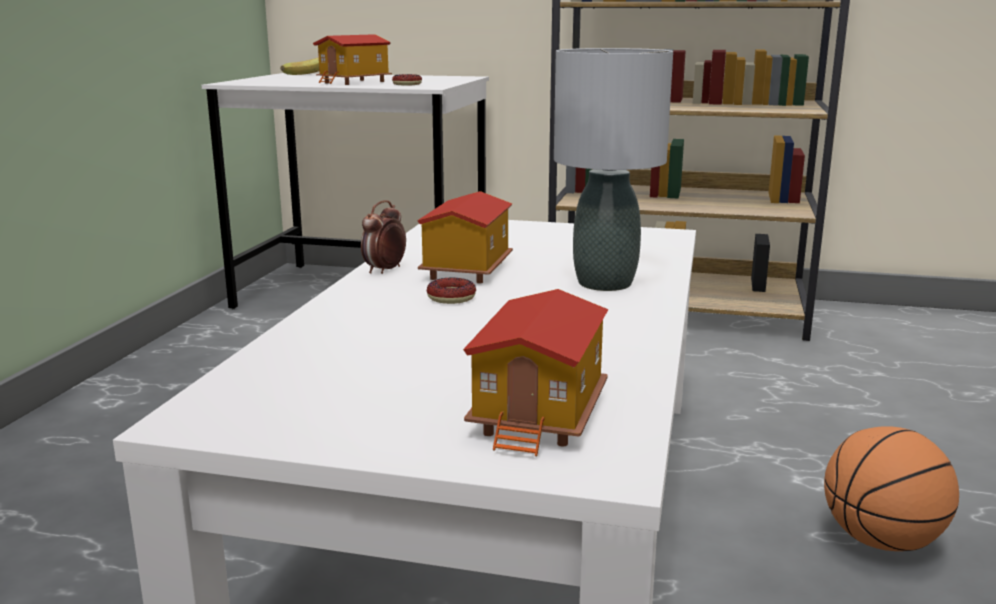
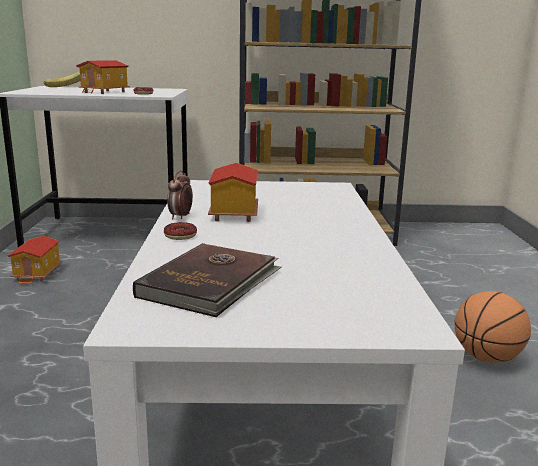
camera: 15 degrees left, 0 degrees up
donut [427,278,476,304] -> donut moved to [164,222,197,240]
toy house [463,289,609,456] -> toy house moved to [7,236,62,285]
grey table lamp [554,48,673,291] -> none
none -> brown book [133,243,282,317]

